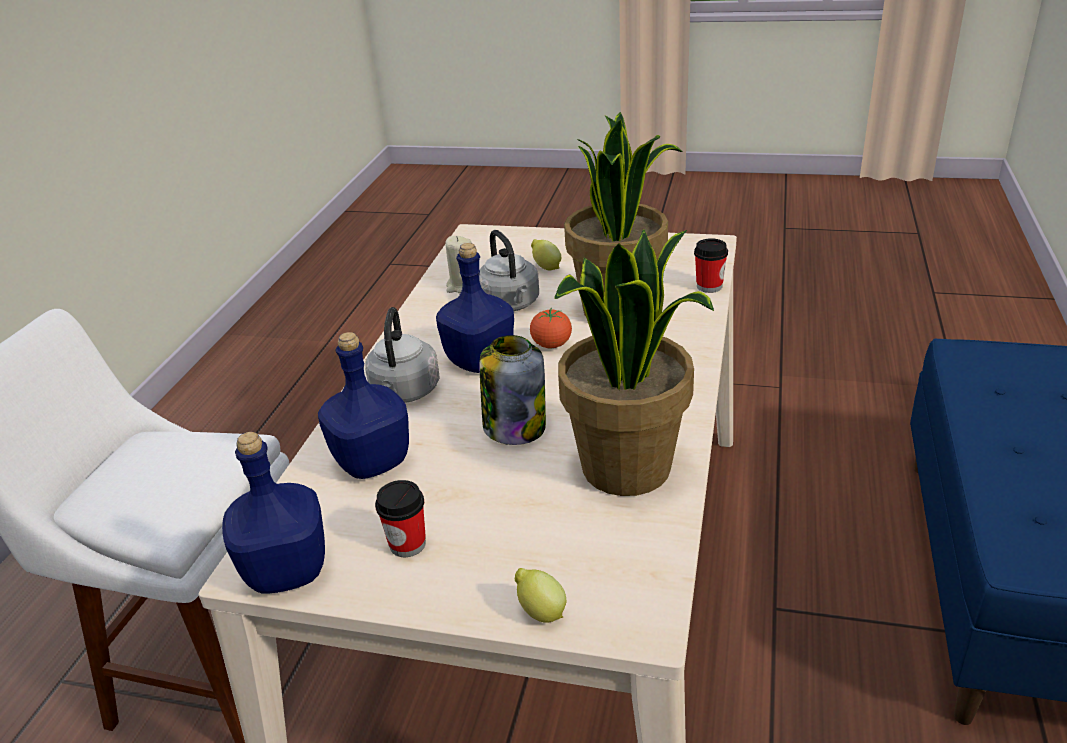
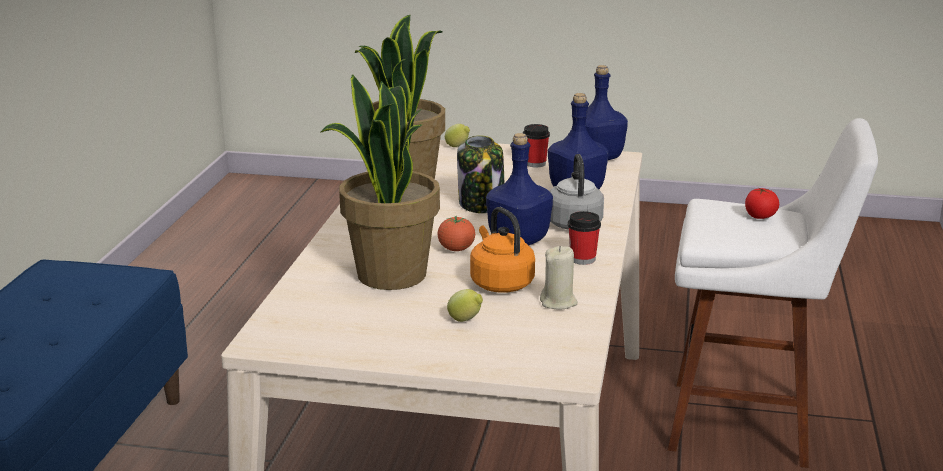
camera: 175 degrees right, 10 degrees down
grey kettle [479,230,539,311] -> orange kettle [470,207,535,293]
cup [694,238,728,293] -> cup moved to [568,211,601,265]
none -> tomato [745,187,779,219]

